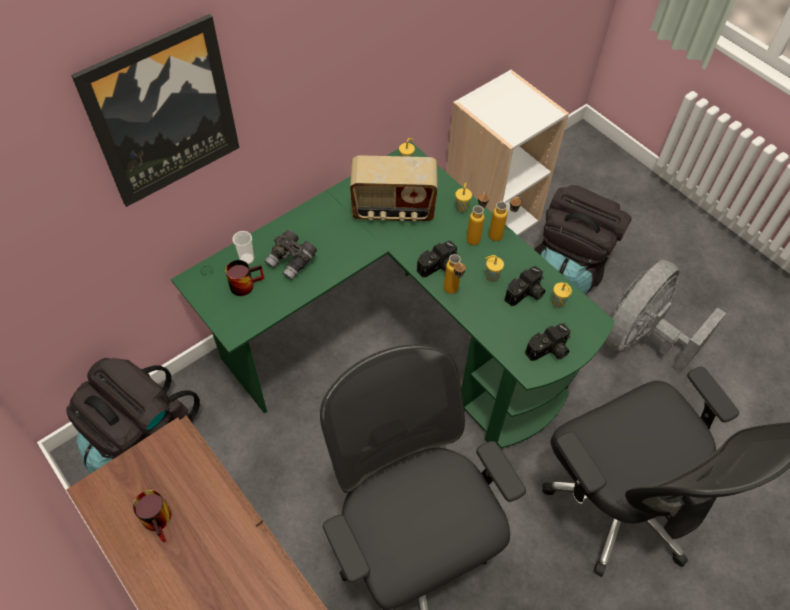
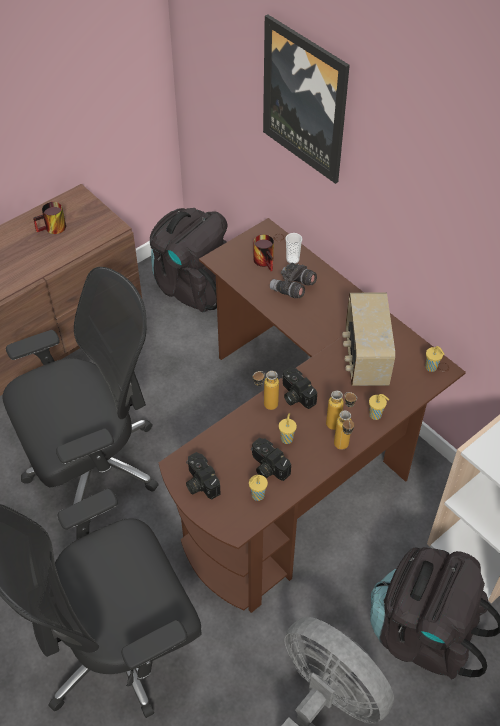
camera: 90 degrees right, 5 degrees down
green desk [171,142,615,448] -> brown desk [159,218,466,613]

